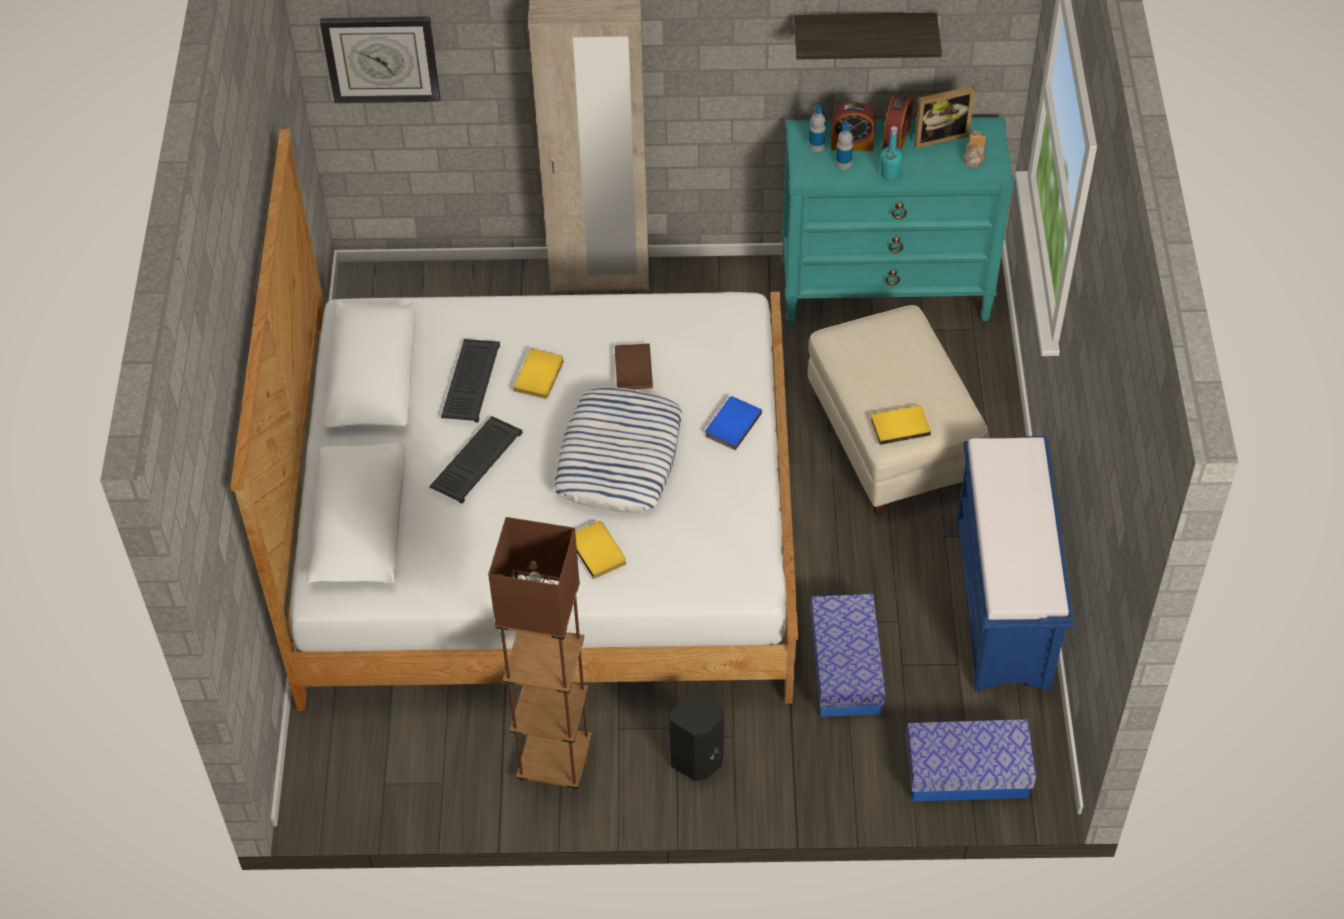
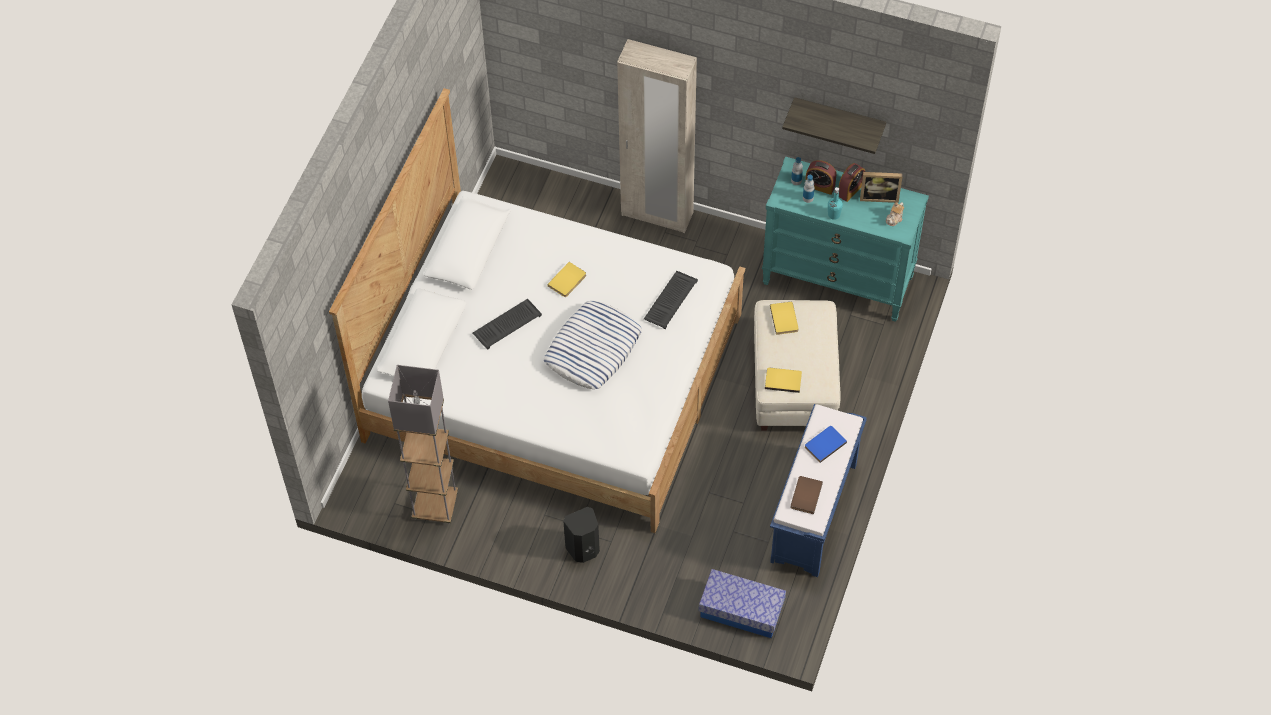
camera: 20 degrees right, 5 degrees up
wall clock [320,16,440,103] -> none
keyboard [441,339,500,422] -> keyboard moved to [644,271,698,329]
brown floor lamp [488,517,592,791] -> none
yellow book [575,521,626,579] -> yellow book moved to [770,302,798,335]
brown book [615,344,653,389] -> brown book moved to [791,476,823,514]
blue book [705,396,762,450] -> blue book moved to [805,426,847,463]
storage box [810,594,885,717] -> none
none -> grey floor lamp [388,365,458,524]

